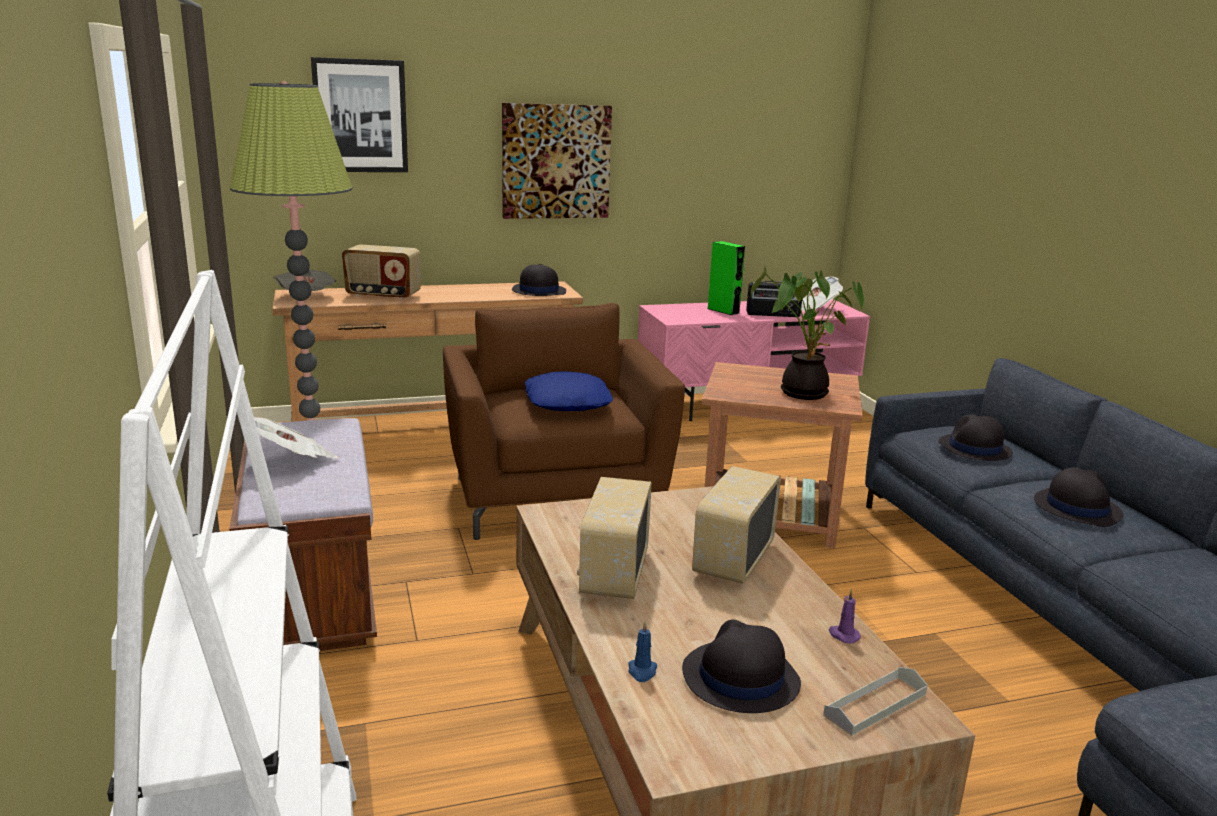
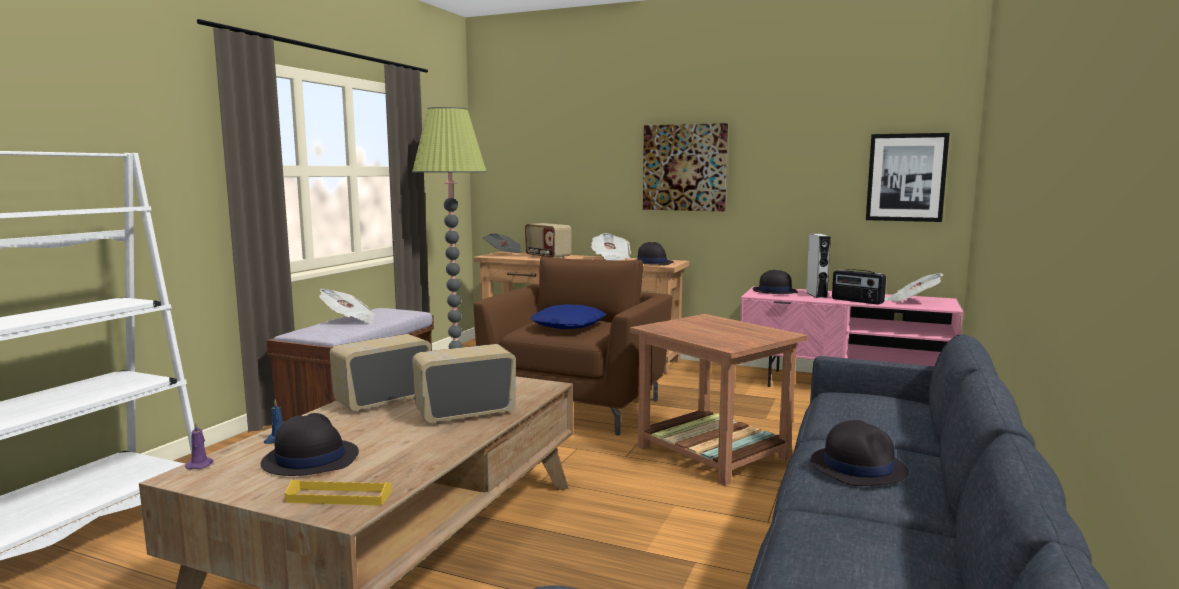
camera: 40 degrees right, 10 degrees down
picture [311,57,408,172] -> picture moved to [866,133,950,222]
green speaker [708,241,745,315] -> grey speaker [806,234,831,298]
potted plant [751,266,864,400] -> none
grey tray [823,667,928,736] -> yellow tray [285,480,392,506]
purple candle [829,589,861,644] -> purple candle moved to [185,422,214,469]
black hat [938,414,1013,461] -> black hat moved to [753,270,798,294]
none -> newspaper [591,233,631,261]

